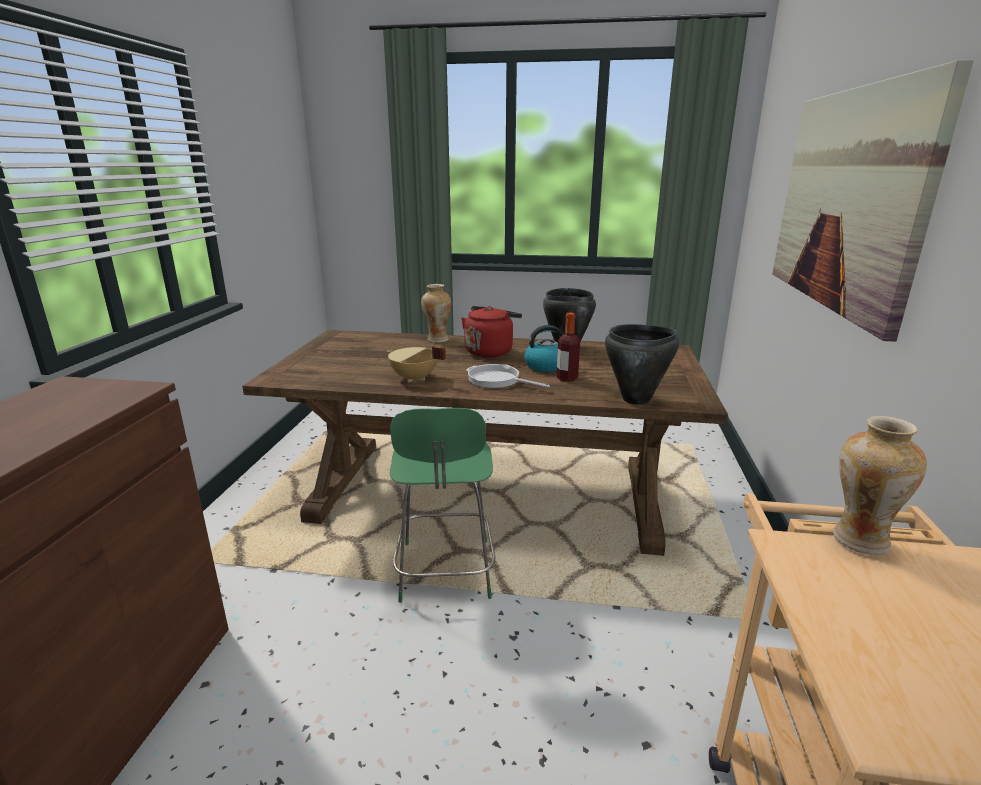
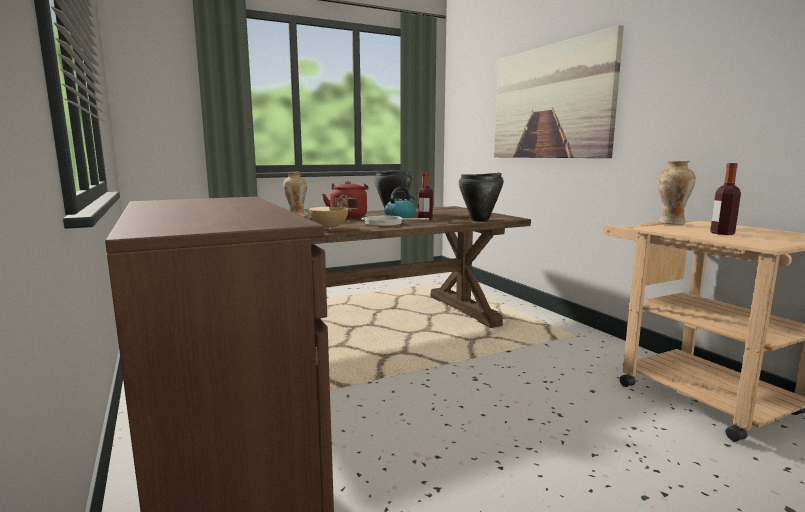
camera: 35 degrees left, 10 degrees down
green chair [390,408,495,603] -> none
none -> bottle [710,163,741,235]

